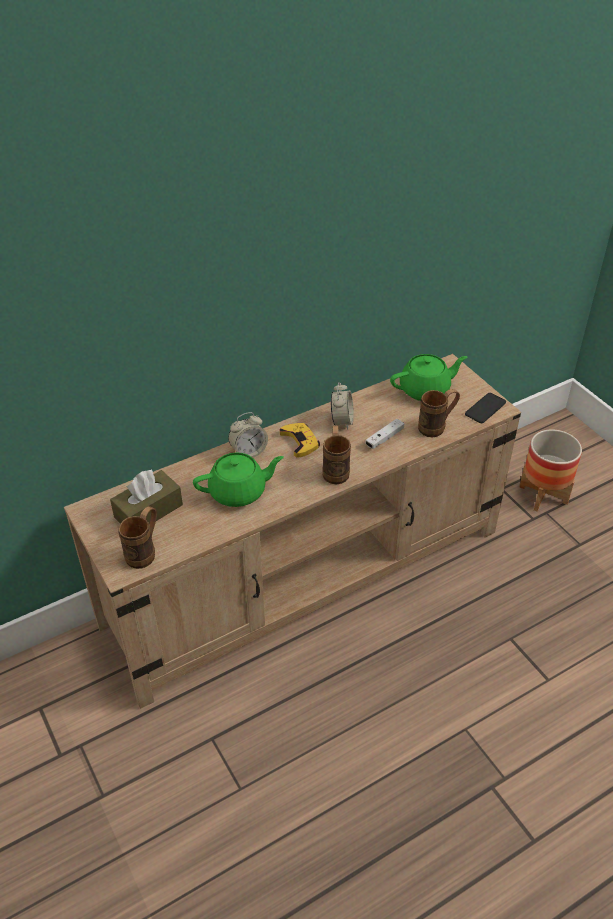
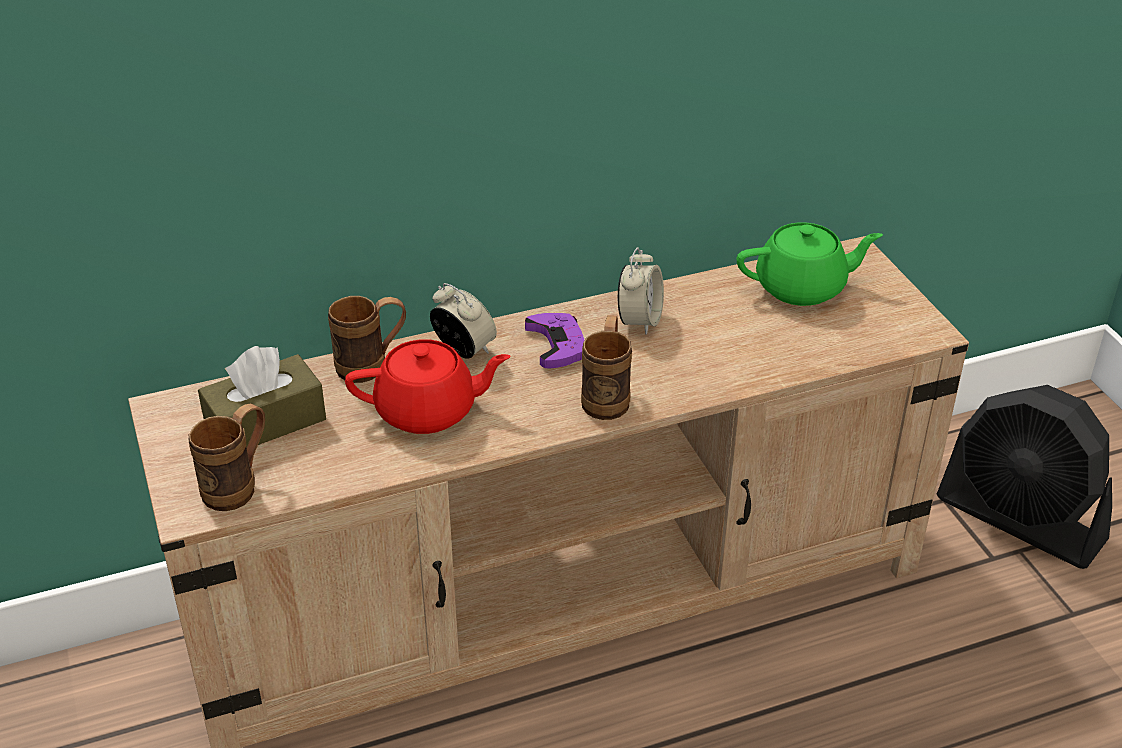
camera: 10 degrees right, 5 degrees down
green teapot [193,452,284,507] -> red teapot [345,339,511,434]
alarm clock [228,412,268,458] -> alarm clock turned 120 degrees counterclockwise [430,283,497,359]
yellow game controller [280,423,320,458] -> purple game controller [525,313,584,368]
white game controller [365,419,404,449] -> none
brown mug [418,389,460,437] -> brown mug moved to [328,296,406,383]
phone [465,393,506,423] -> none
planter [519,429,582,511] -> black fan [937,385,1112,569]

